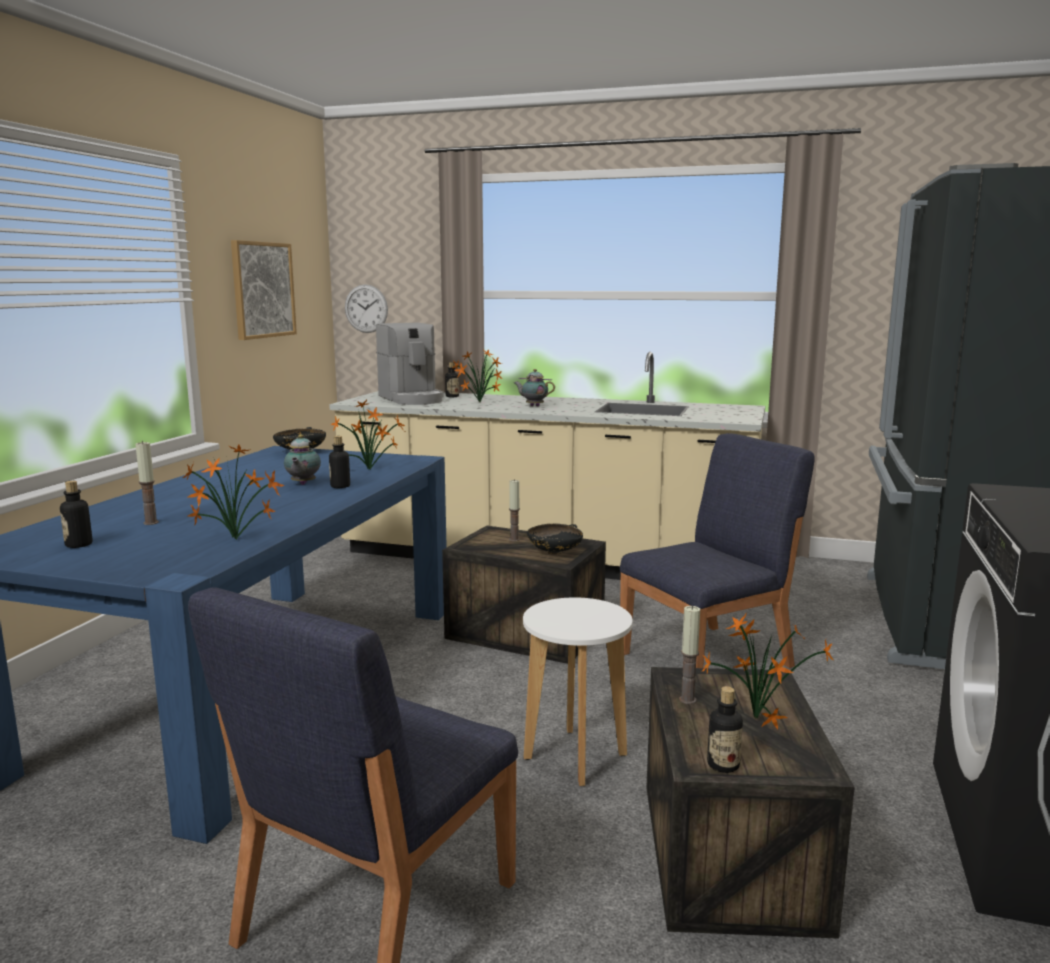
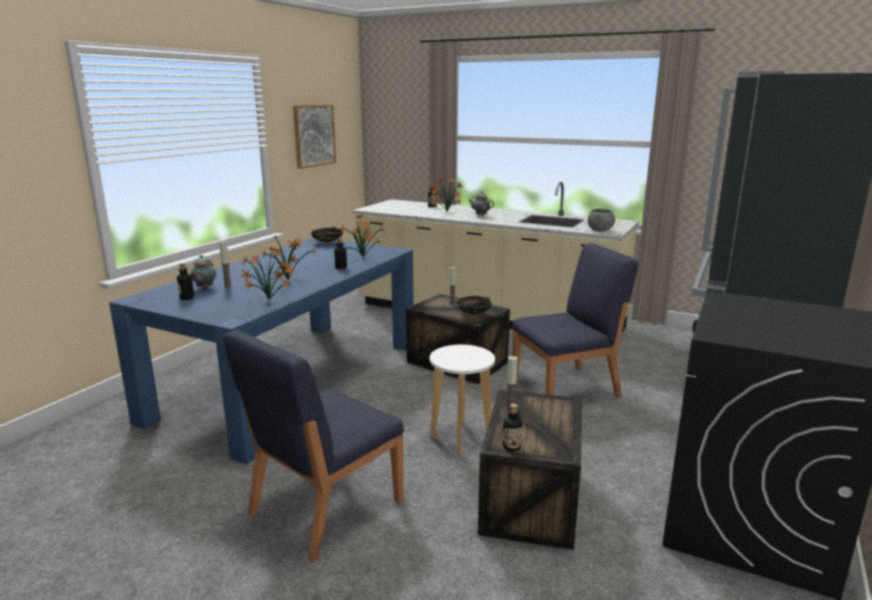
camera: 10 degrees right, 5 degrees up
teapot [284,434,321,485] -> teapot moved to [190,255,216,289]
wall clock [345,284,388,333] -> none
coffee machine [376,323,444,405] -> none
potted plant [701,614,834,729] -> potted plant moved to [261,235,317,280]
none -> grey bowl [588,209,615,231]

